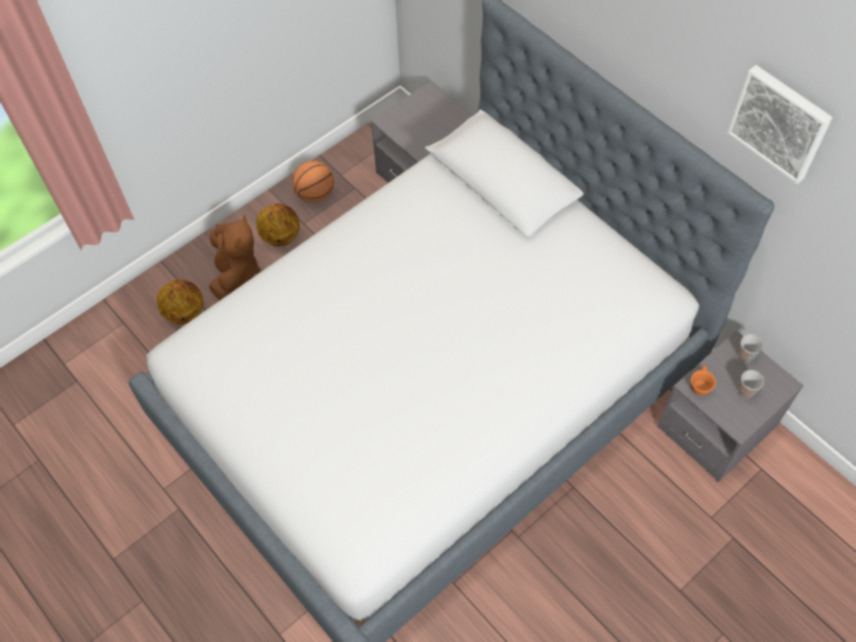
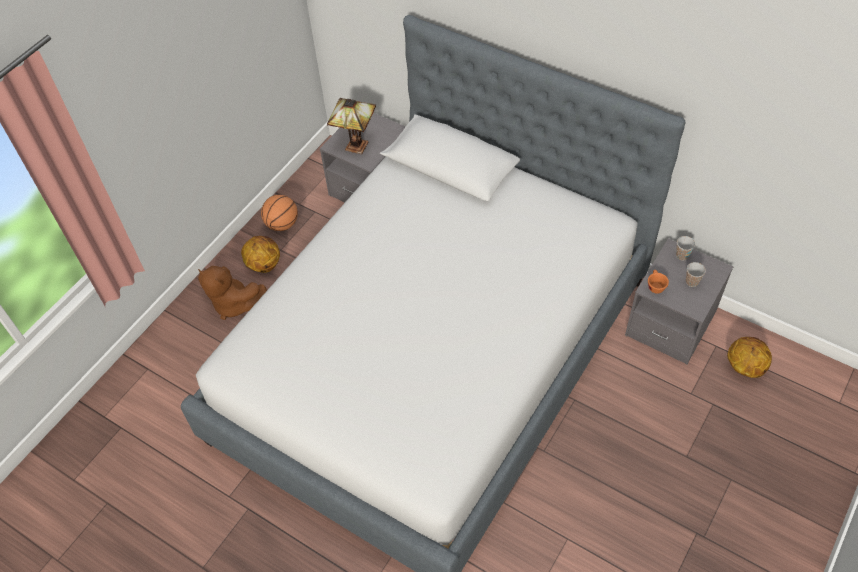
camera: 15 degrees left, 5 degrees down
basketball [157,279,203,325] -> basketball moved to [727,337,772,378]
brown plush toy [209,215,260,300] -> brown plush toy turned 135 degrees clockwise [198,266,267,320]
picture [727,65,833,184] -> none
none -> table lamp [327,98,376,154]

